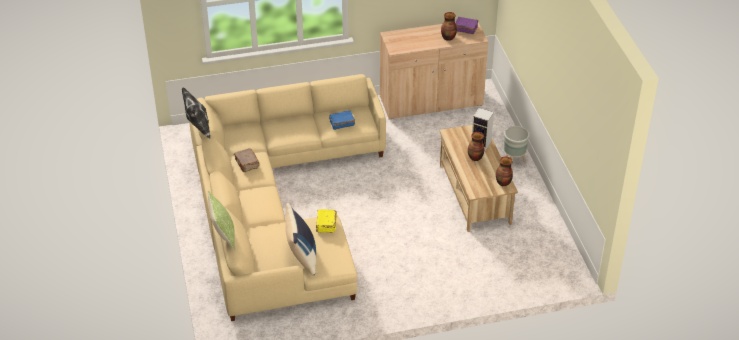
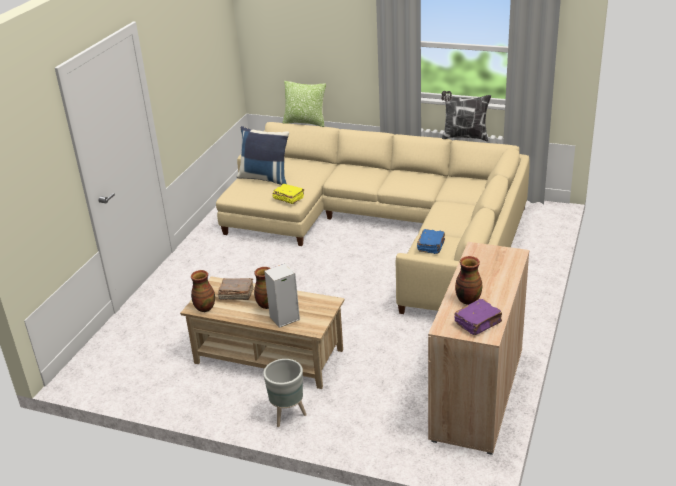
camera: 125 degrees right, 10 degrees down
brown book [234,148,260,172] -> brown book moved to [218,278,254,300]

